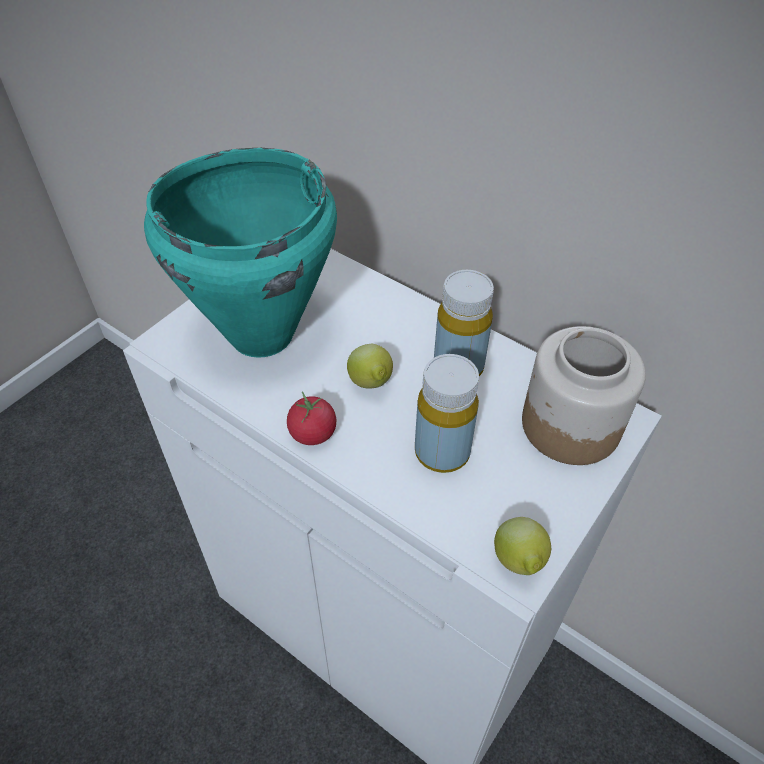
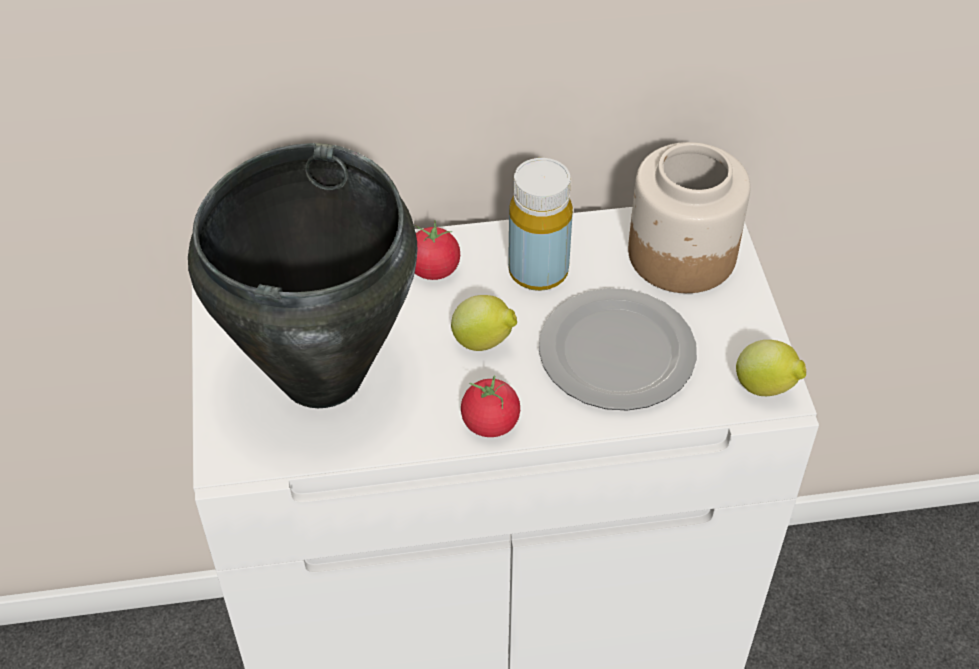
camera: 45 degrees left, 0 degrees up
turquoise cooking pot [144,148,337,358] -> black cooking pot [188,143,417,408]
yellow bottle [415,354,479,473] -> plate [539,288,697,411]
none -> tomato [415,220,460,280]

